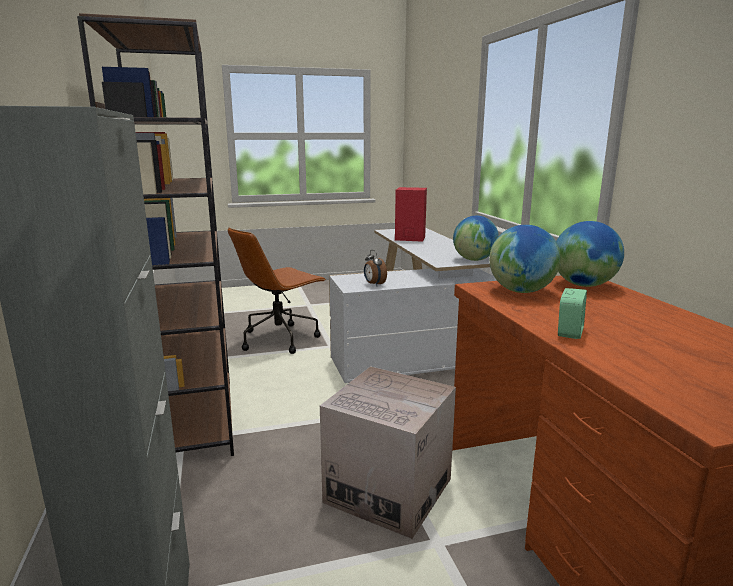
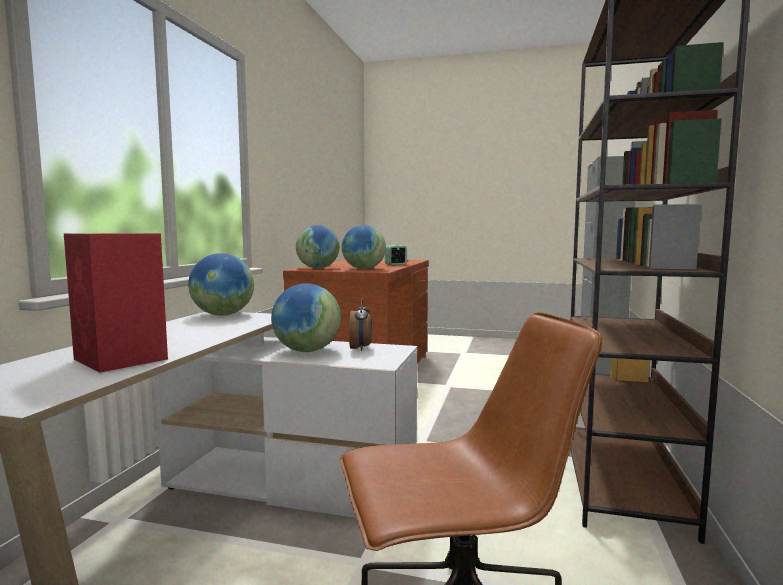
camera: 150 degrees left, 10 degrees down
cardboard box [320,366,456,539] -> none
none -> globe [271,283,341,352]

